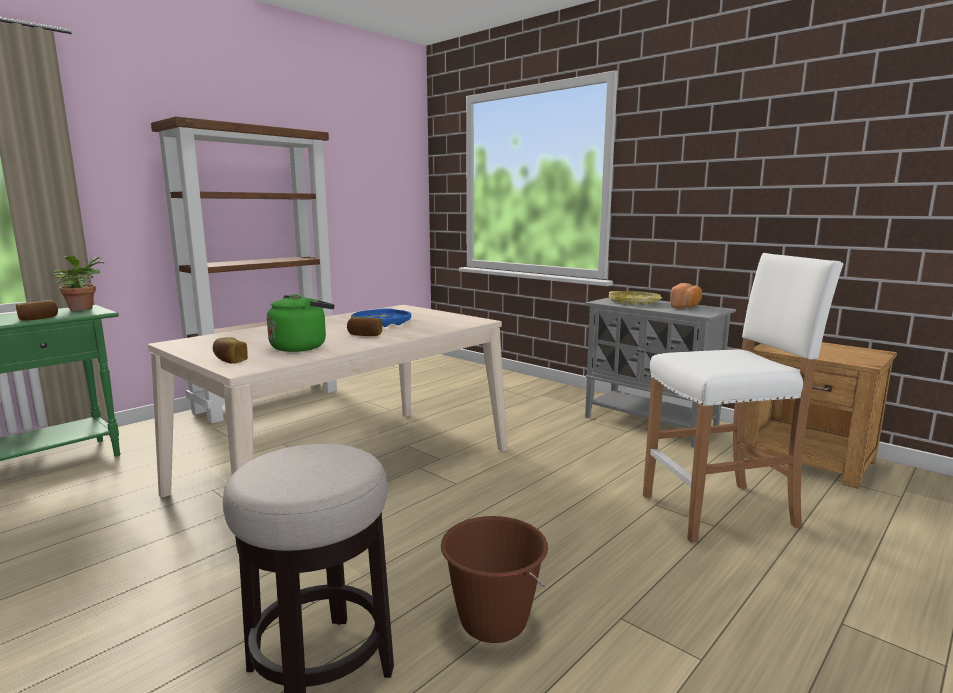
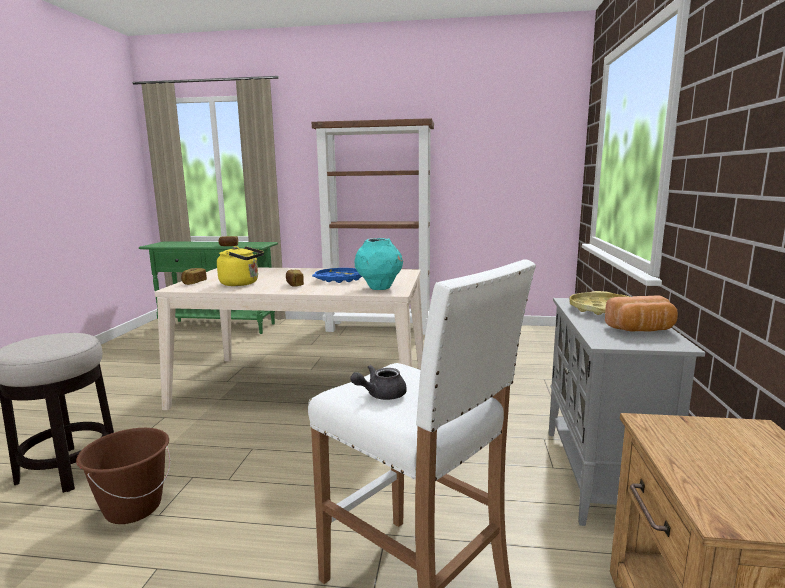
camera: 55 degrees right, 0 degrees up
potted plant [52,256,104,311] -> none
green kettle [267,294,334,352] -> yellow kettle [217,246,264,286]
none -> grey teapot [350,365,407,400]
none -> turquoise vase [355,238,403,290]

